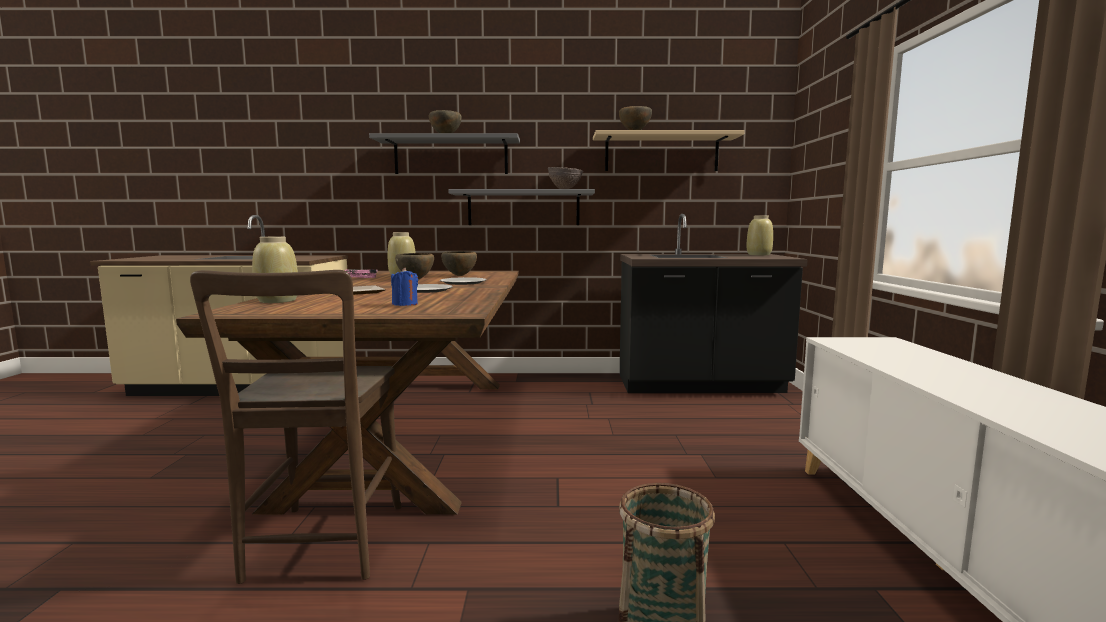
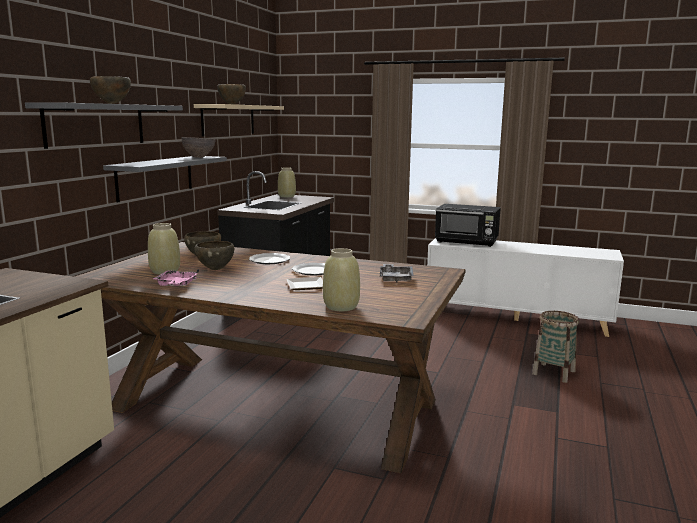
camera: 70 degrees left, 5 degrees up
brown chair [190,270,402,584] -> none
blue candle [391,268,418,306] -> grey tray [380,264,414,282]
none -> black microwave [435,204,501,247]

